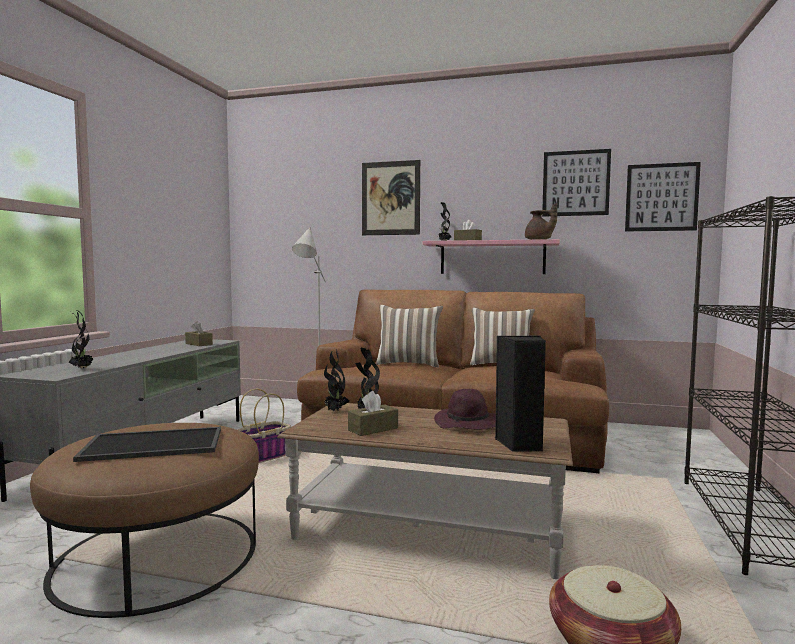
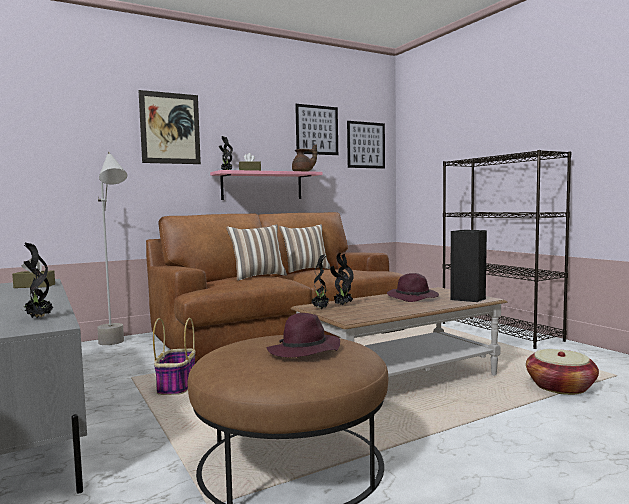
camera: 45 degrees left, 0 degrees up
tray [73,427,221,462] -> purple hat [267,313,340,357]
brown tissue box [348,391,398,436] -> none

